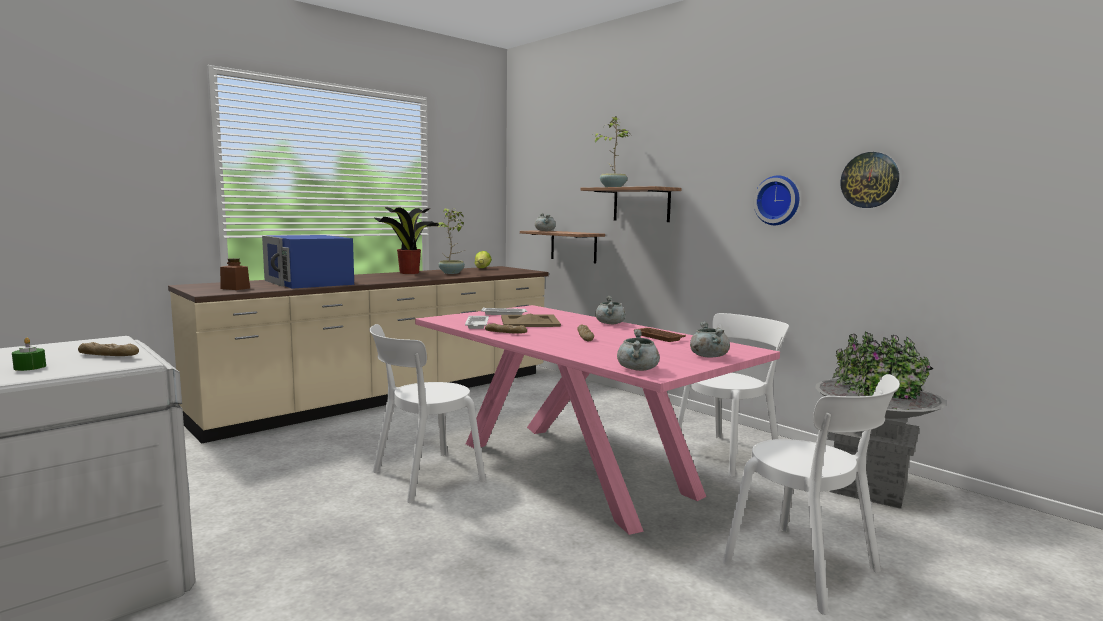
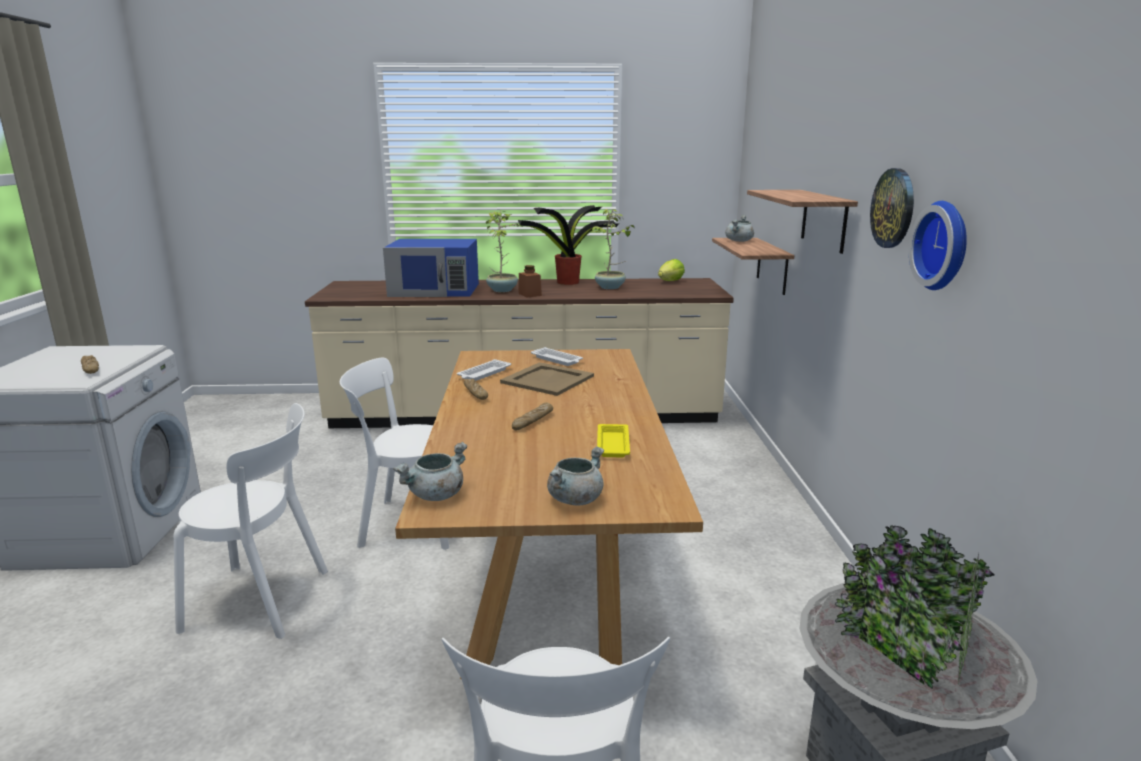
camera: 40 degrees right, 10 degrees up
green candle [12,338,46,371] -> none
brown jar [220,258,250,290] -> brown jar moved to [518,265,542,298]
blue microwave [262,235,354,289] -> blue microwave turned 90 degrees counterclockwise [383,239,479,297]
pink dining table [415,305,780,535] -> brown dining table [395,349,703,679]
potted plant [594,116,629,187] -> potted plant moved to [486,211,522,292]
grey cooking pot [595,296,626,324] -> none
brown tray [634,328,686,342] -> yellow tray [597,424,630,458]
white chair [678,313,789,477] -> white chair moved to [174,403,328,639]
wall clock [841,152,899,208] -> wall clock moved to [870,168,914,248]

